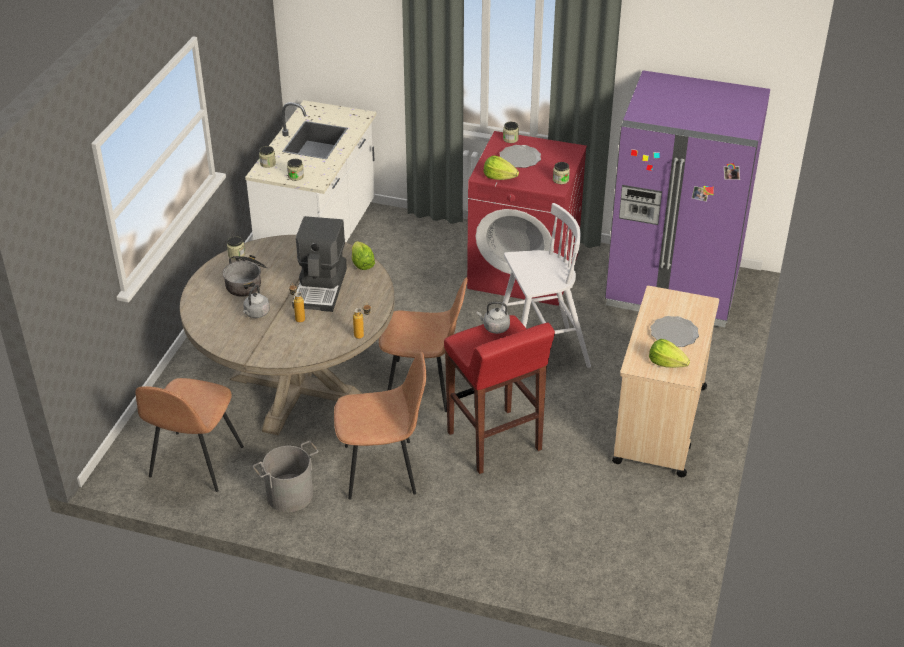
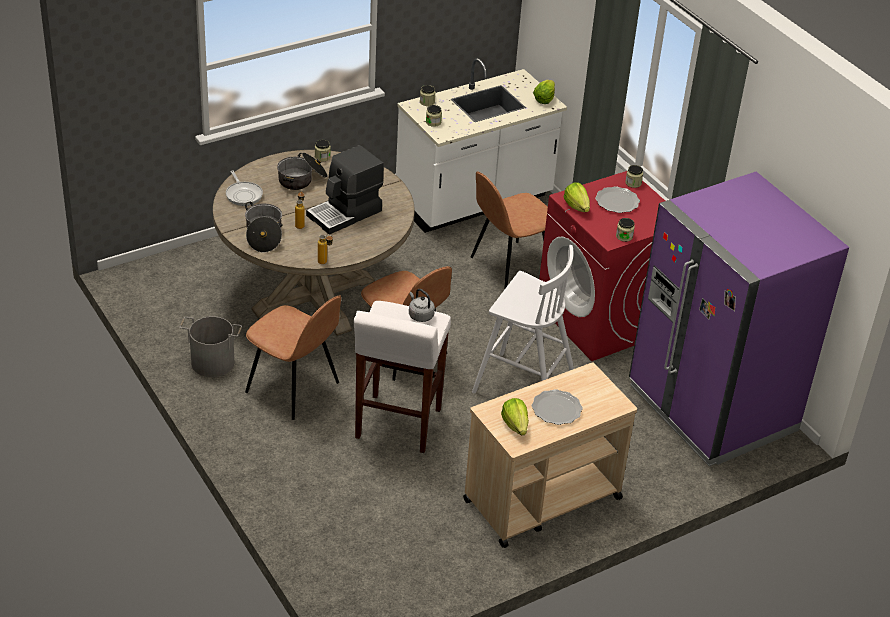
camera: 40 degrees right, 0 degrees up
brown chair [136,378,244,492] -> brown chair moved to [471,171,548,290]
grey kettle [243,285,270,318] -> none
lettuce [352,241,375,270] -> lettuce moved to [533,80,555,104]
red stool [444,315,555,474] -> white stool [354,301,451,453]
none -> frying pan [226,170,263,206]
none -> cooking pot [245,202,283,253]

